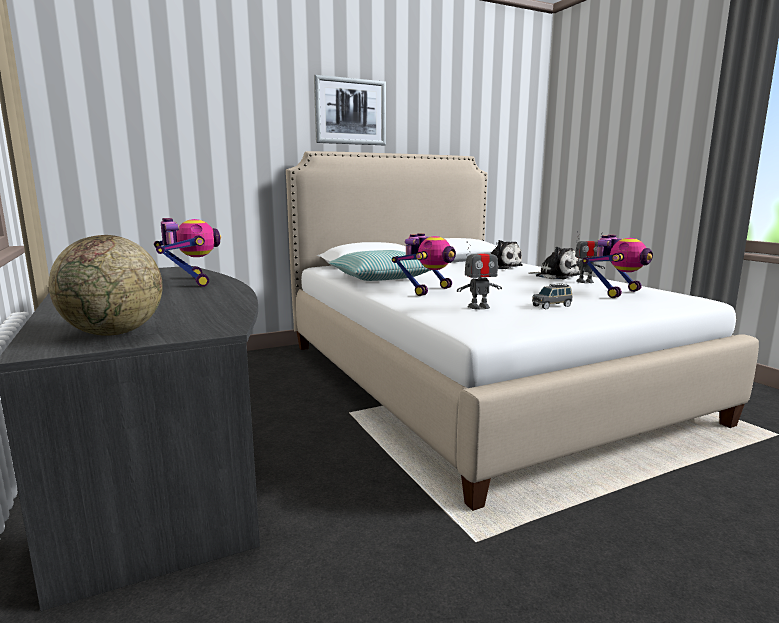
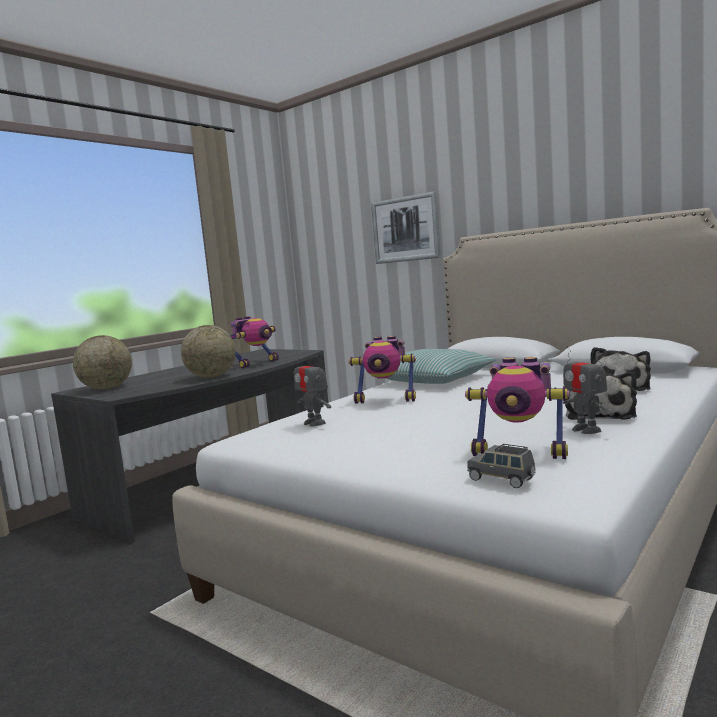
camera: 65 degrees right, 5 degrees down
picture [314,75,386,145] -> picture moved to [371,191,441,264]
grey toy car [532,283,572,309] -> grey toy car moved to [467,444,536,488]
none -> globe [181,325,236,378]

